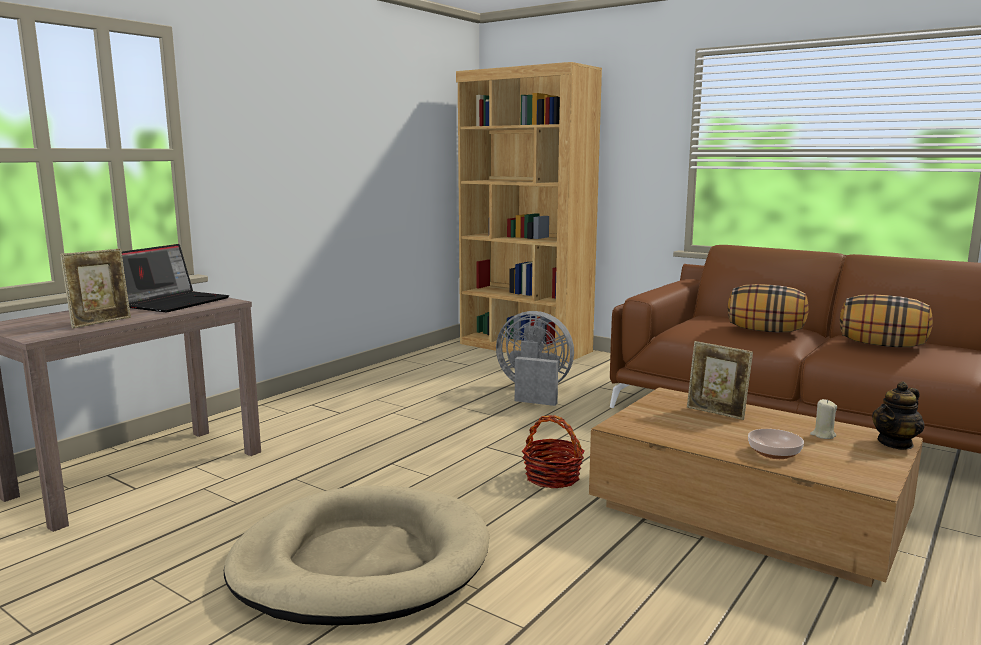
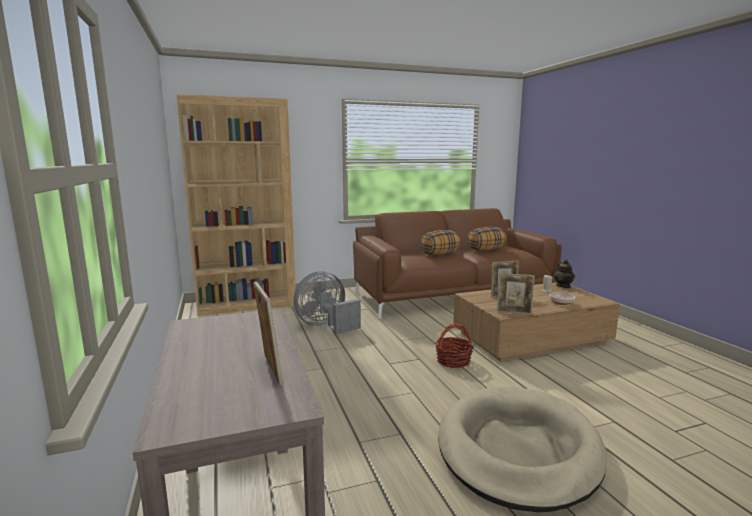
camera: 55 degrees left, 0 degrees up
laptop [122,244,229,312] -> none
none -> picture frame [497,273,535,314]

